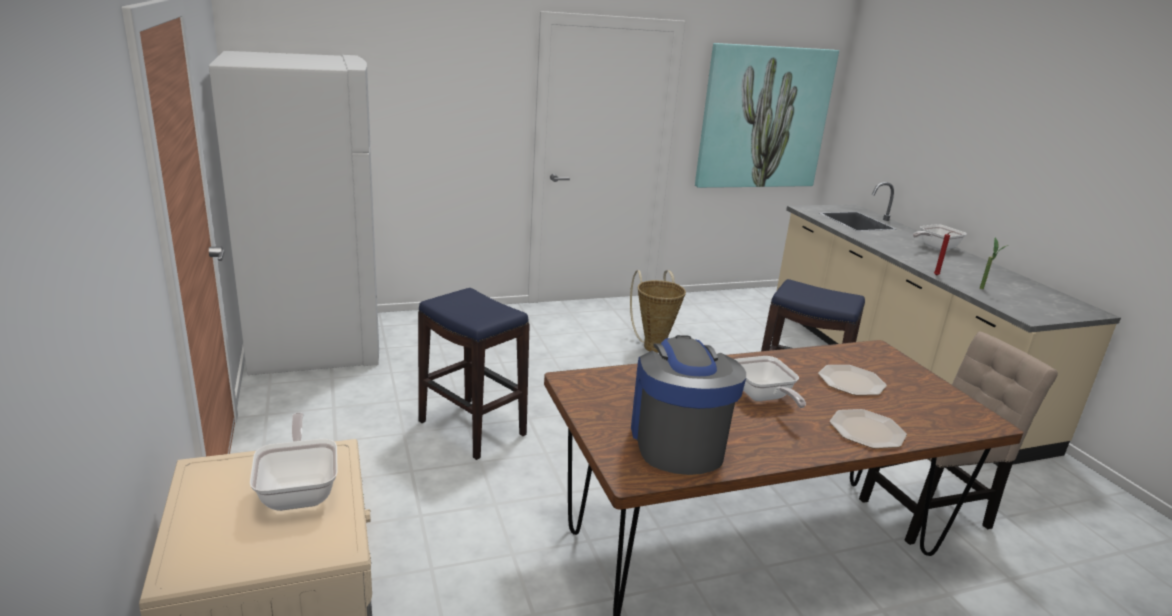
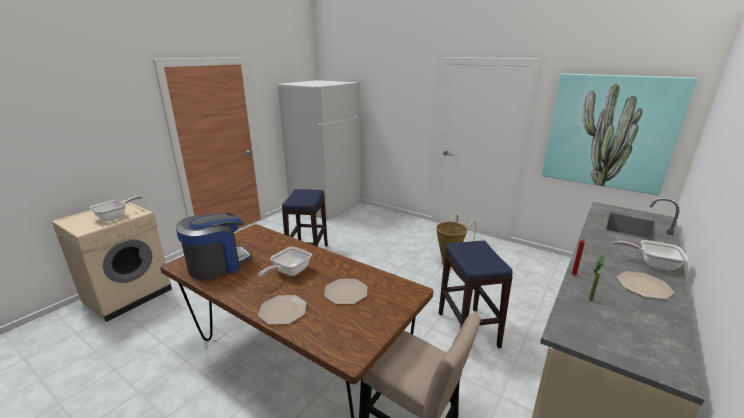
camera: 55 degrees right, 0 degrees up
none -> plate [616,271,674,299]

